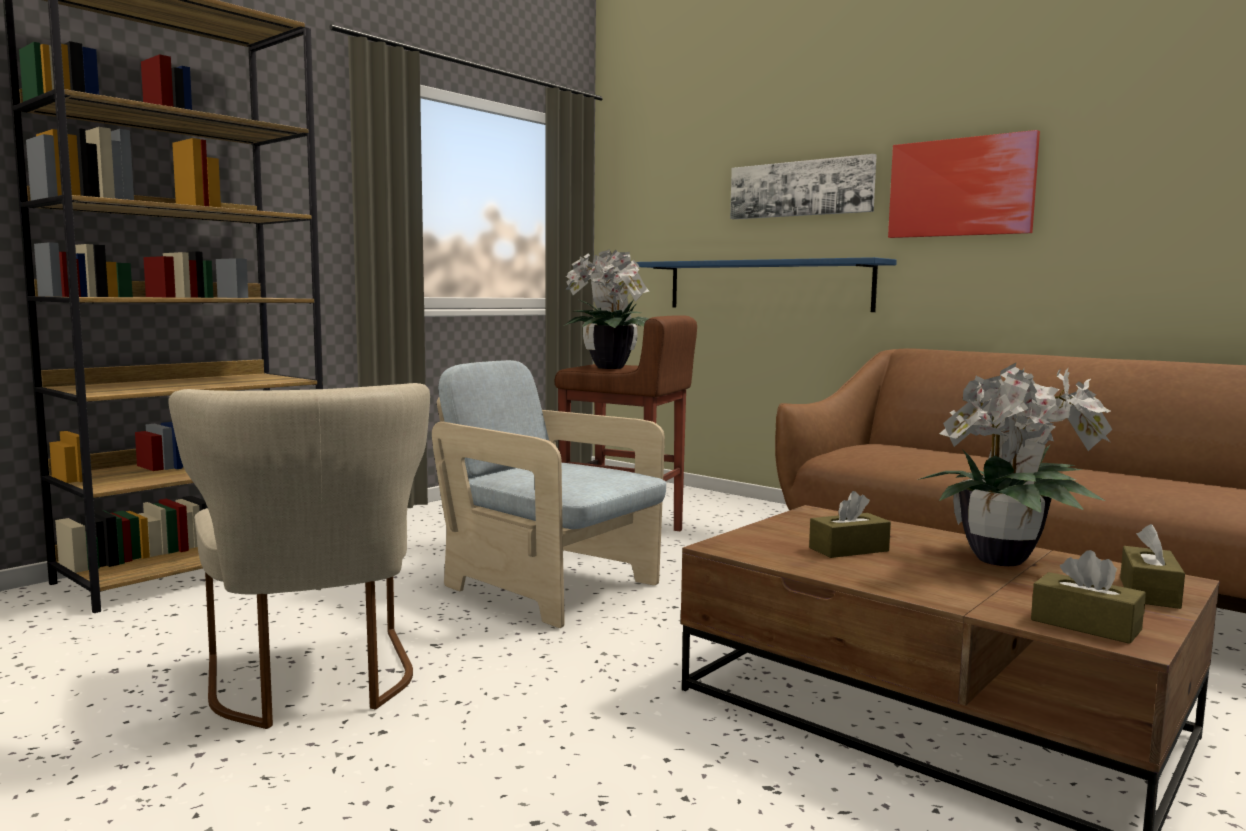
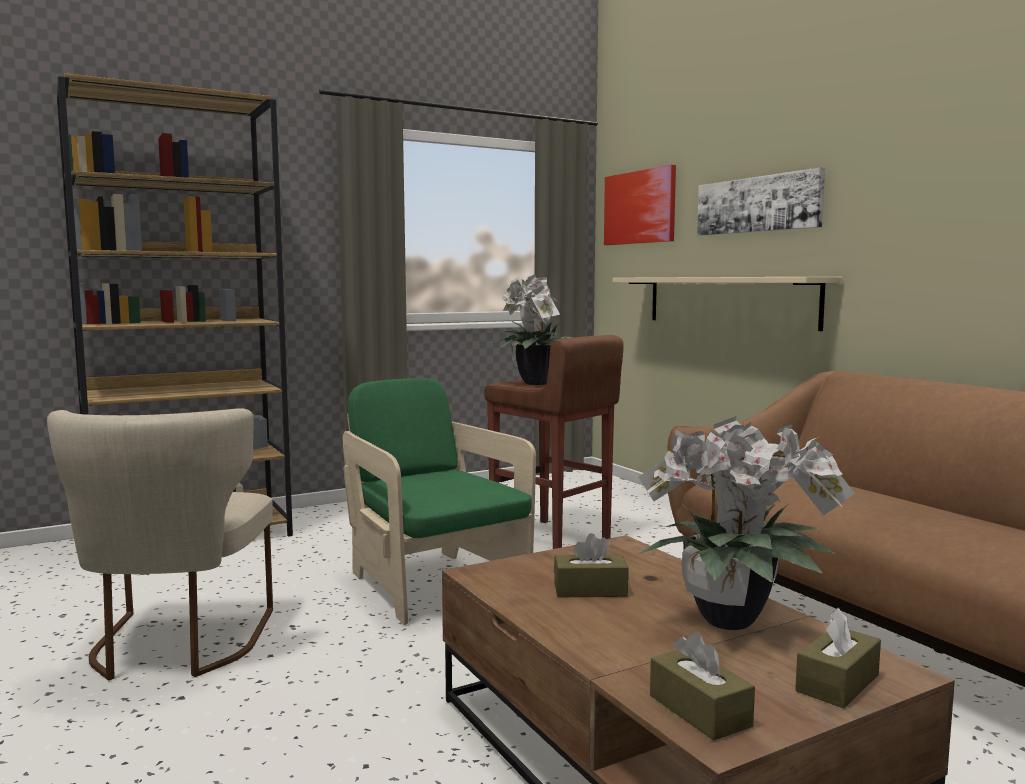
camera: 20 degrees right, 0 degrees up
beige armchair [432,360,666,628] -> green armchair [343,378,536,625]
blue shelf [637,257,897,312] -> beige shelf [613,277,843,331]
picture [888,130,1040,238] -> picture moved to [604,165,676,245]

